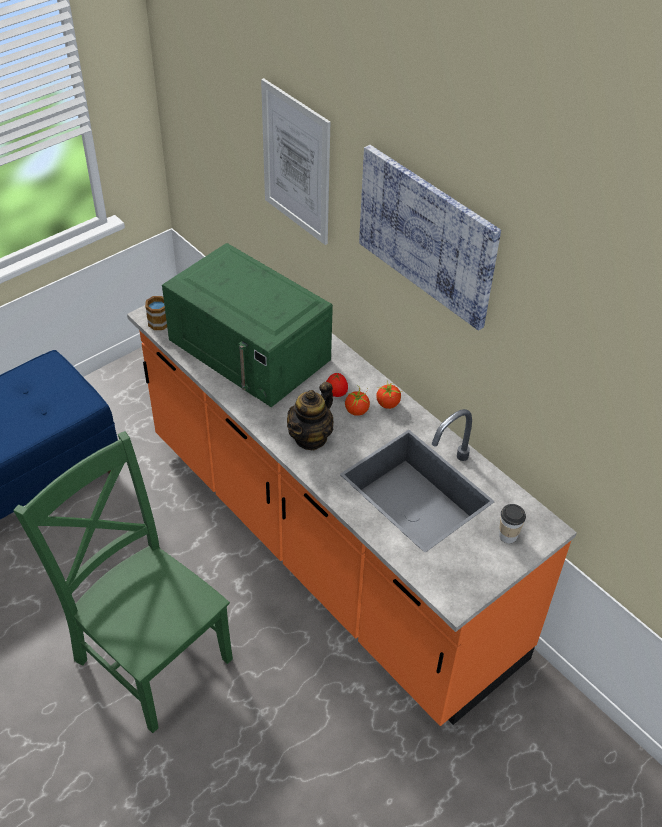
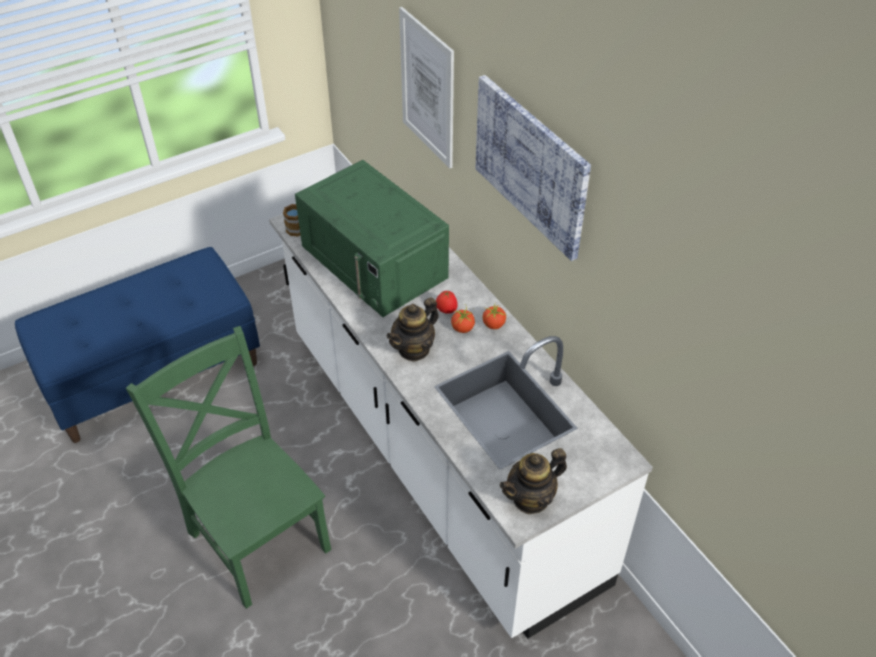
camera: 10 degrees right, 0 degrees up
orange counter [127,305,577,726] -> white counter [269,214,653,639]
cup [499,504,526,543] -> none
none -> teapot [500,448,567,514]

